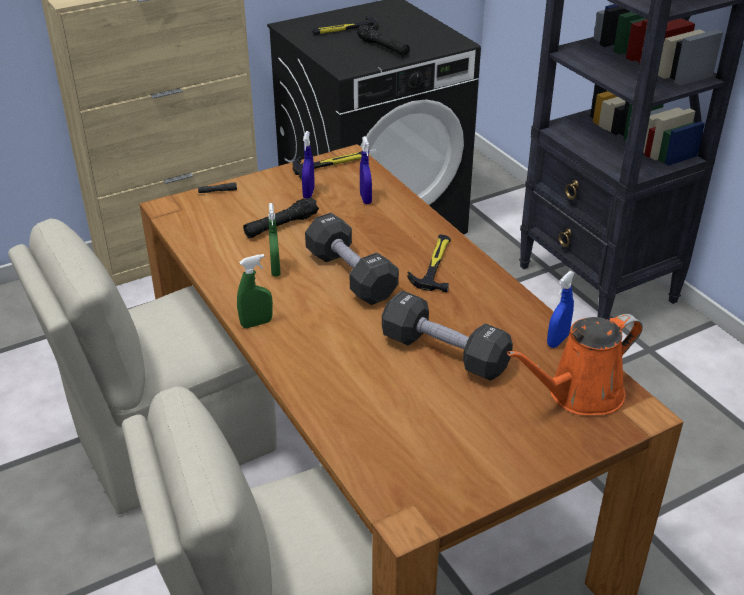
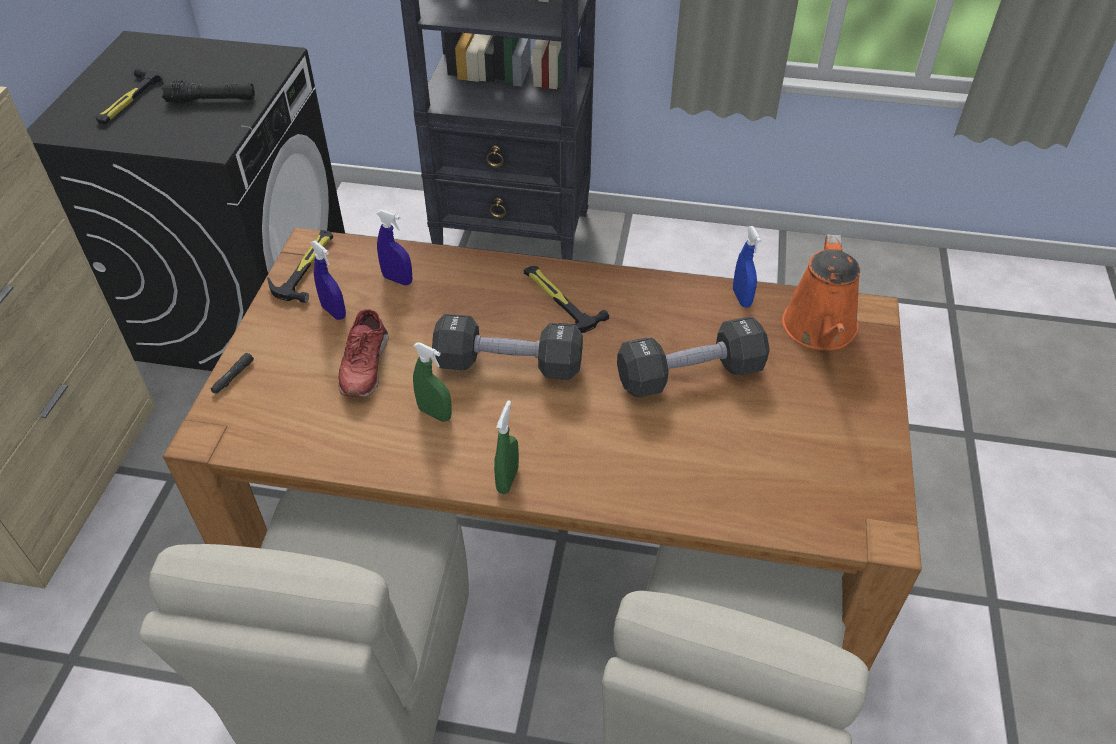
camera: 50 degrees left, 10 degrees up
black flashlight [243,197,319,238] -> red shoe [338,309,389,397]

